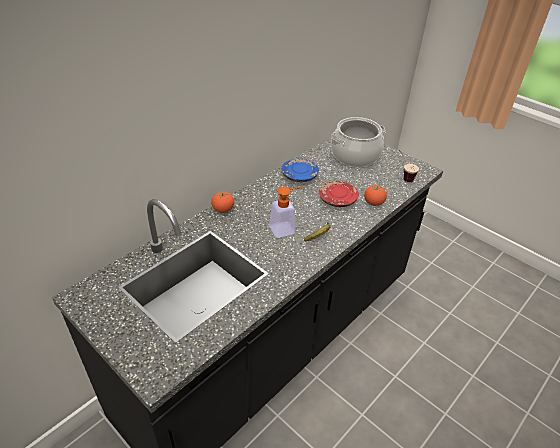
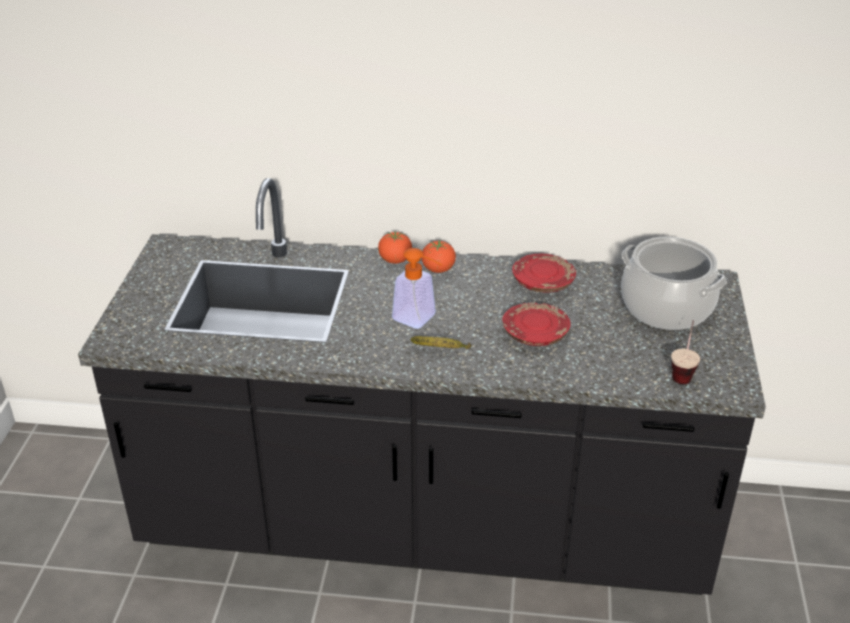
camera: 55 degrees right, 5 degrees down
blue plate [281,159,319,182] -> red plate [512,254,576,293]
tomato [364,185,387,206] -> tomato moved to [421,240,456,273]

